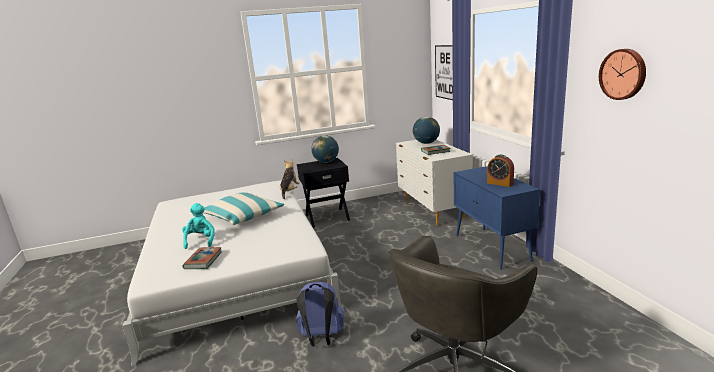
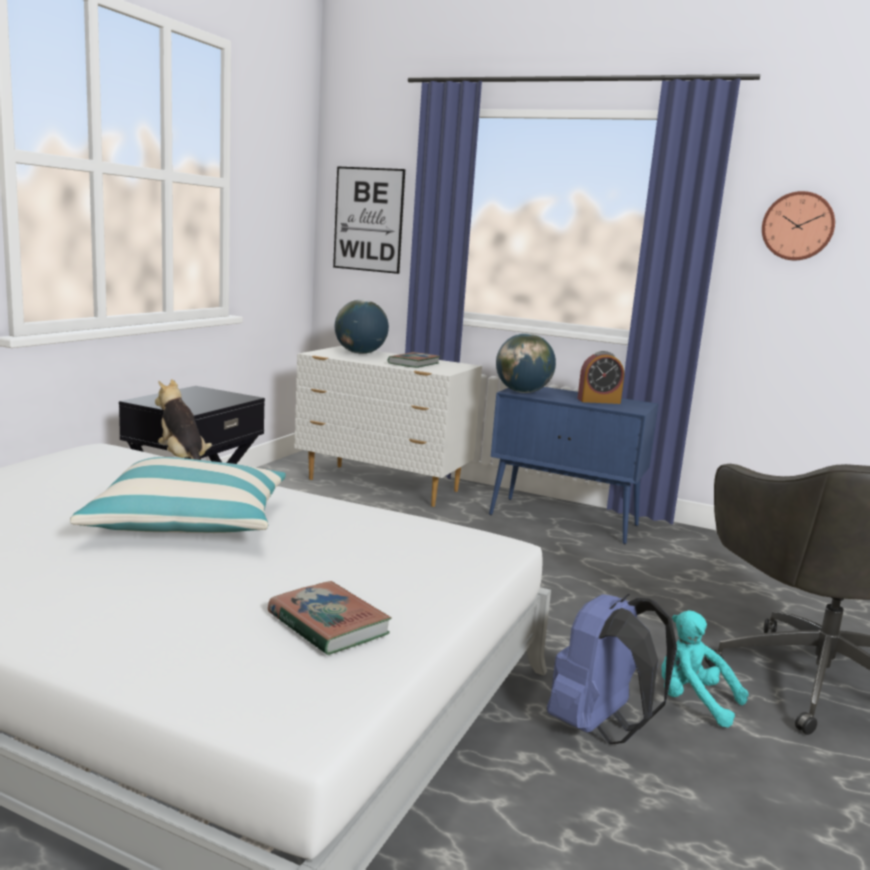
camera: 50 degrees left, 5 degrees down
turquoise plush toy [182,203,215,249] -> turquoise plush toy moved to [662,610,749,728]
globe [311,135,339,163] -> globe moved to [496,333,556,393]

